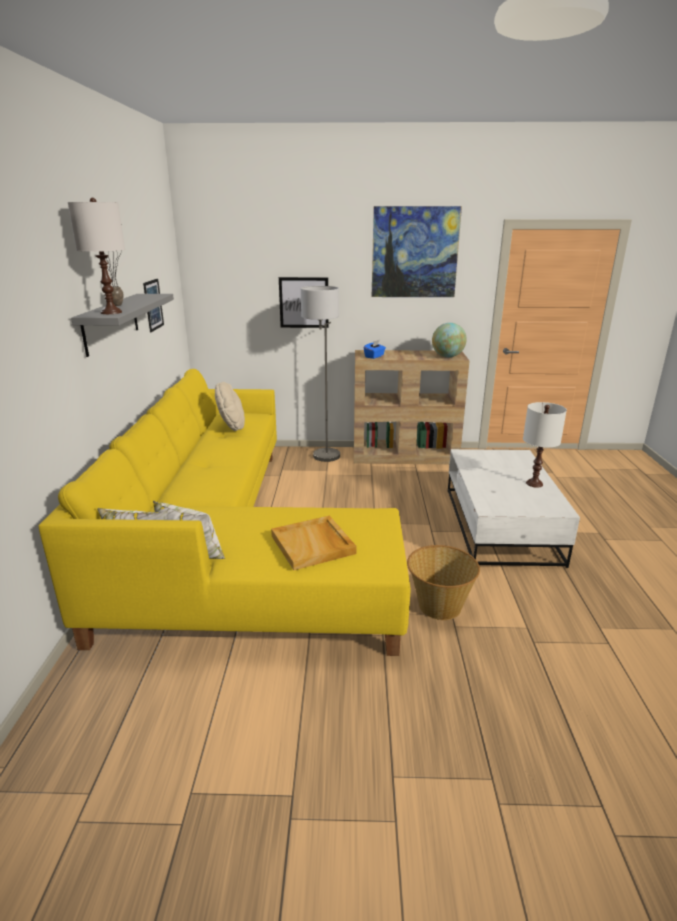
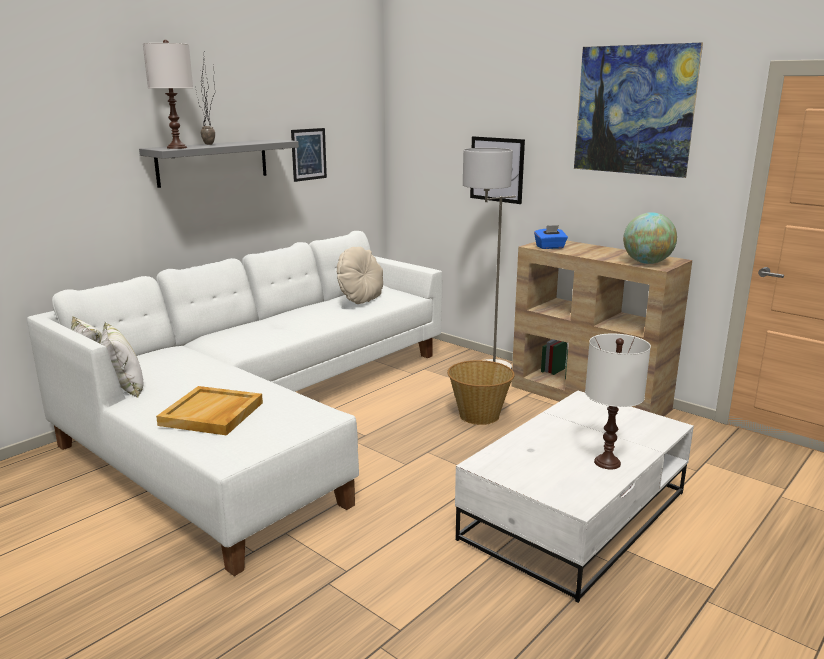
camera: 40 degrees right, 5 degrees down
yellow sofa [39,369,411,656] -> white sofa [27,231,442,576]
basket [407,545,480,620] -> basket moved to [447,360,515,425]

